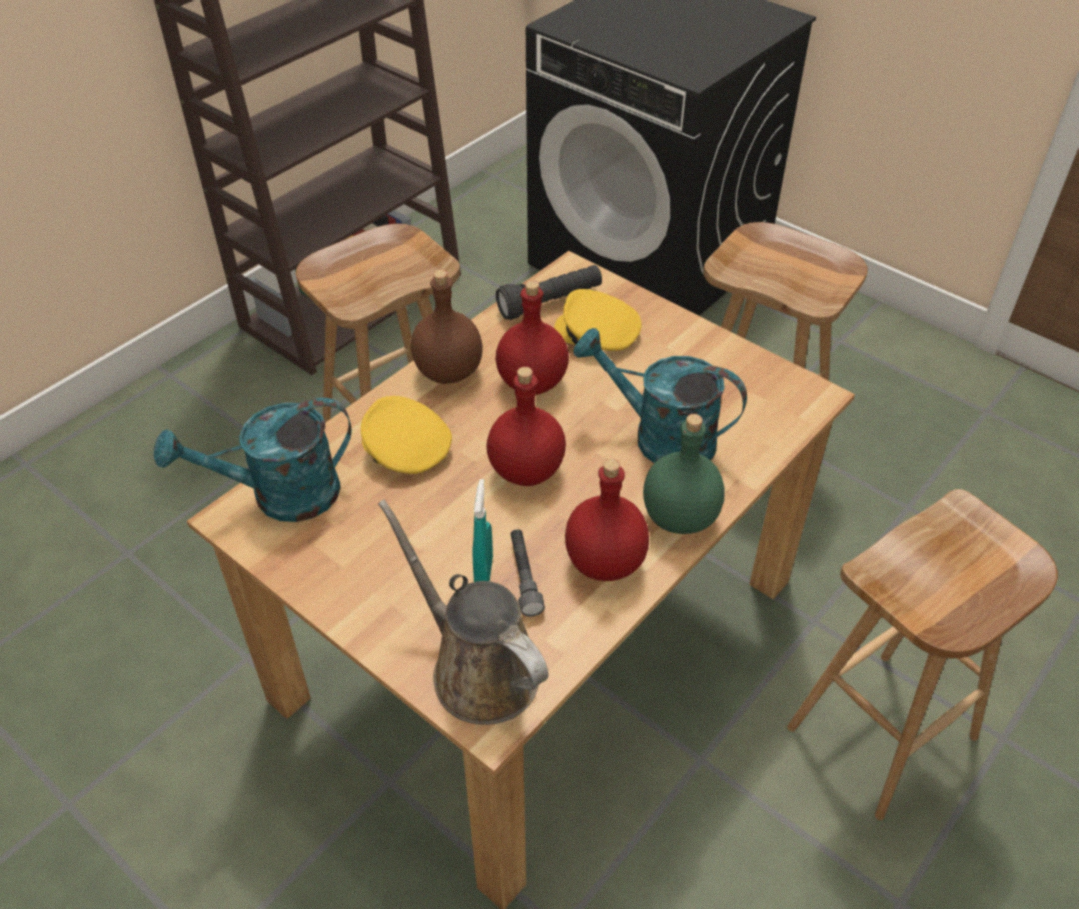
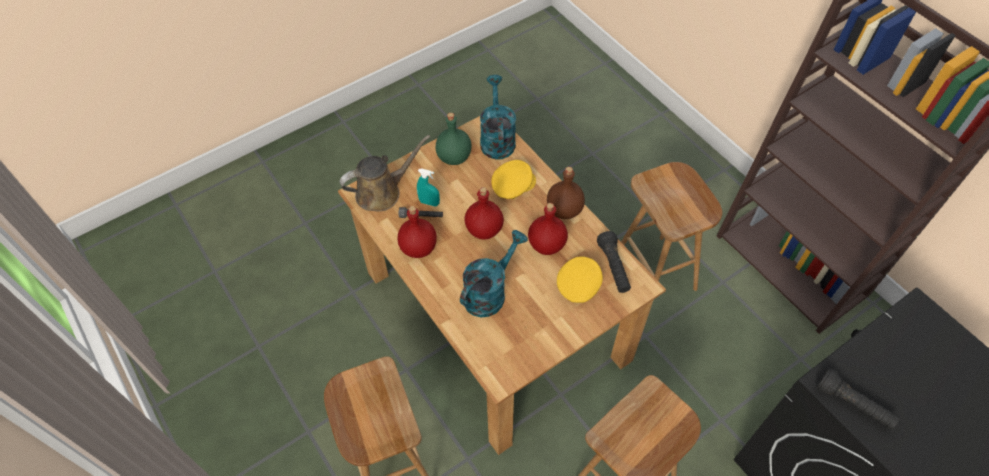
camera: 105 degrees right, 10 degrees up
green bottle [643,414,725,534] -> green bottle moved to [436,113,472,165]
none -> black flashlight [816,369,900,430]

